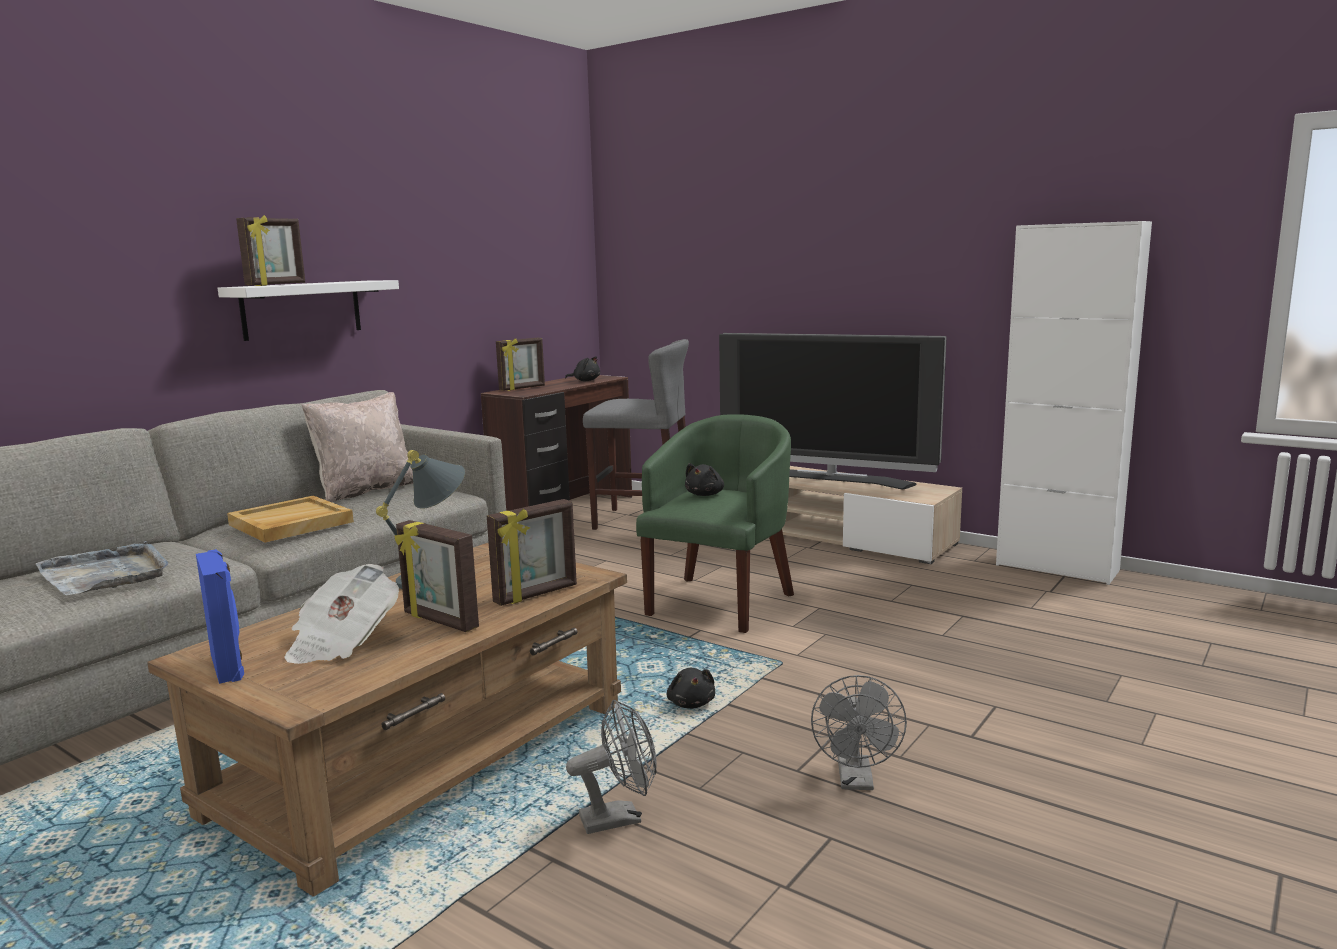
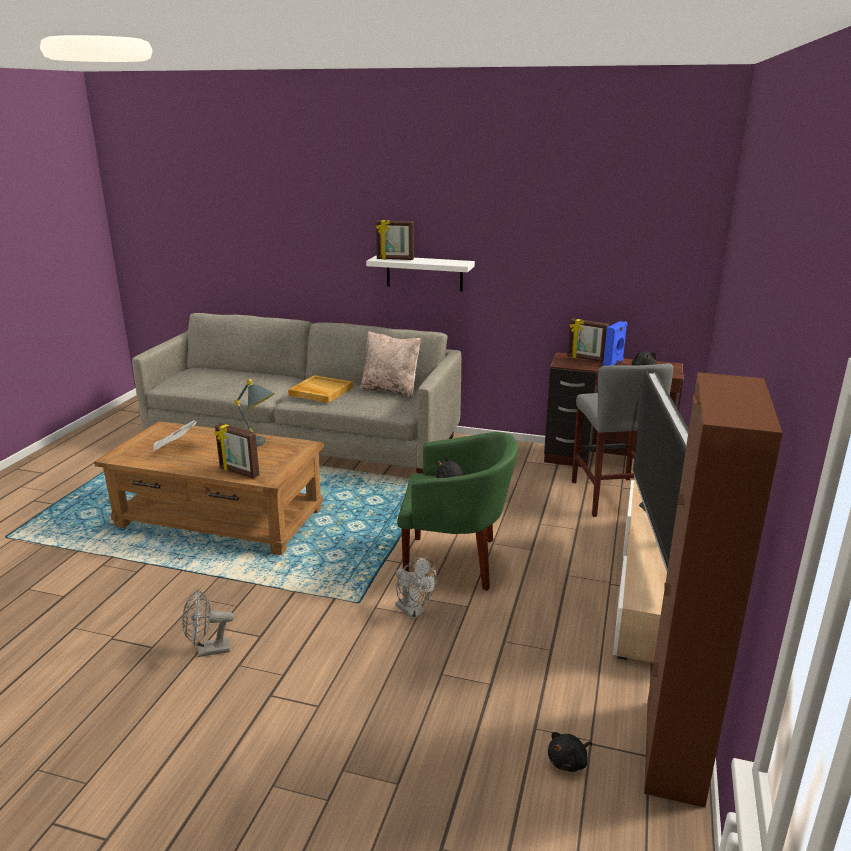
camera: 70 degrees right, 10 degrees up
grey tray [36,541,169,595] -> none
blue speaker [196,549,244,684] -> blue speaker moved to [603,321,627,366]
picture frame [395,520,479,632] -> none
grey fan [566,700,656,834] -> grey fan moved to [395,558,437,620]
black plush toy [667,668,715,709] -> black plush toy moved to [548,732,592,772]
white cabinet [996,221,1152,585] -> brown cabinet [644,372,783,808]

